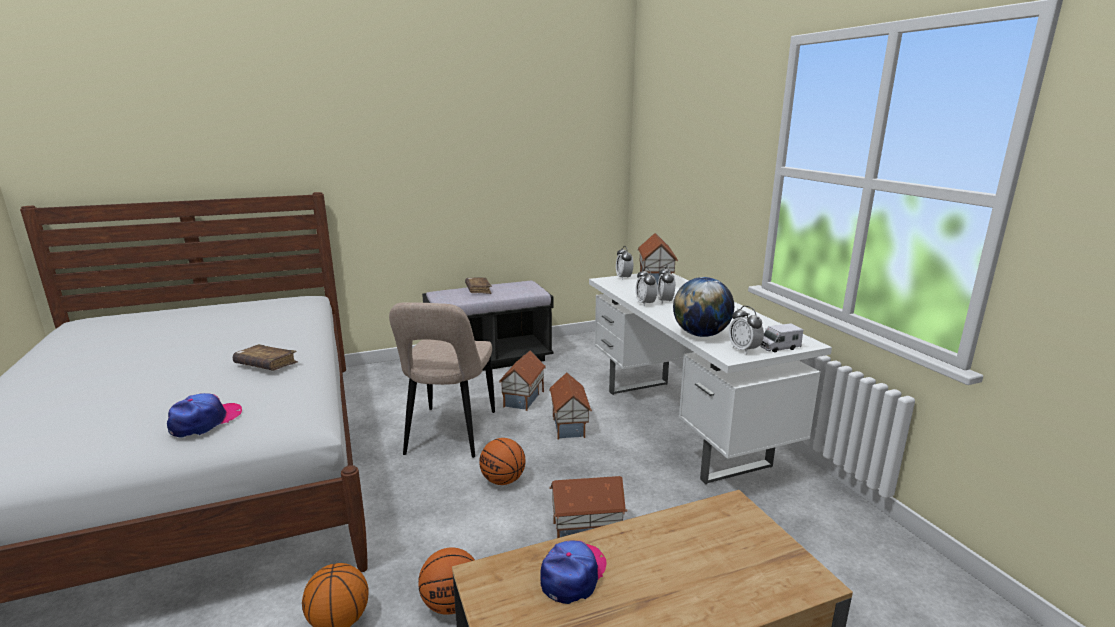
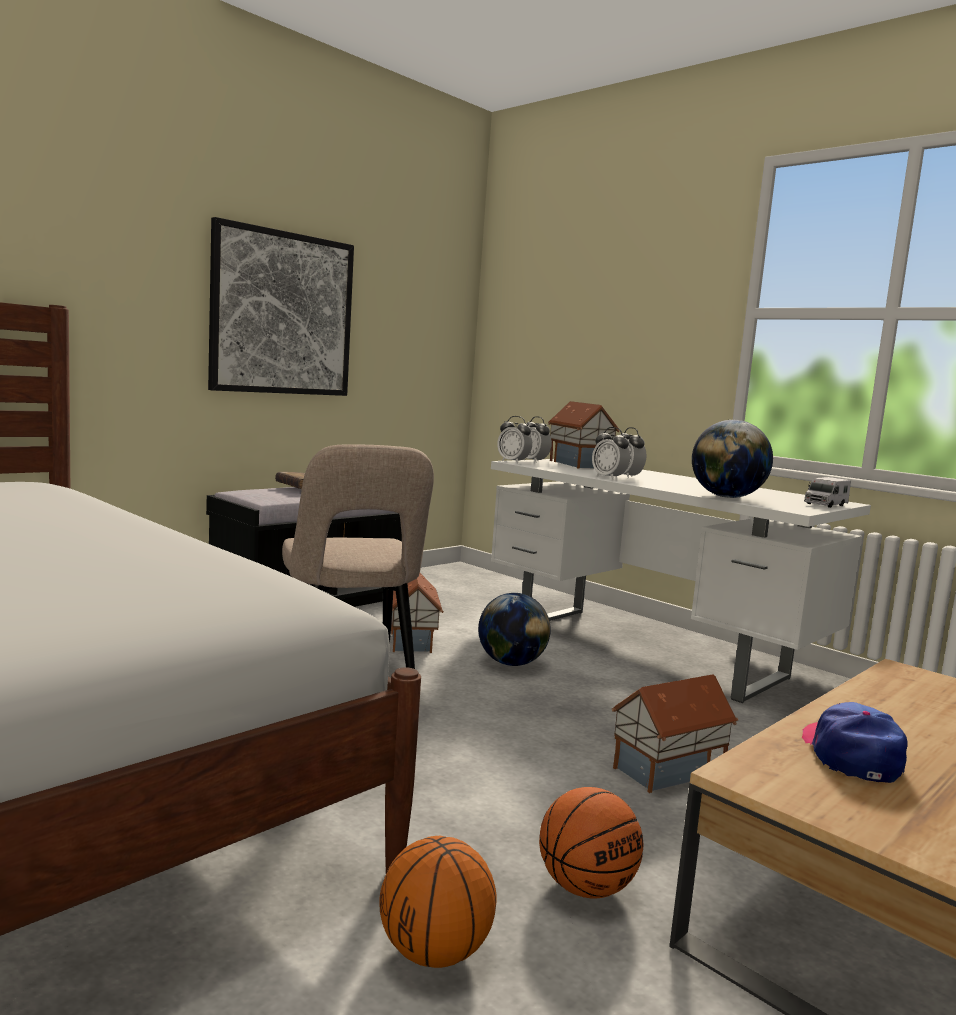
camera: 25 degrees left, 10 degrees down
cap [167,393,242,438] -> none
brown book [233,344,298,370] -> none
basketball [479,438,525,485] -> none
toy house [549,372,592,440] -> globe [478,593,551,666]
alarm clock [729,306,764,354] -> alarm clock moved to [497,416,532,463]
none -> picture [208,217,354,396]

